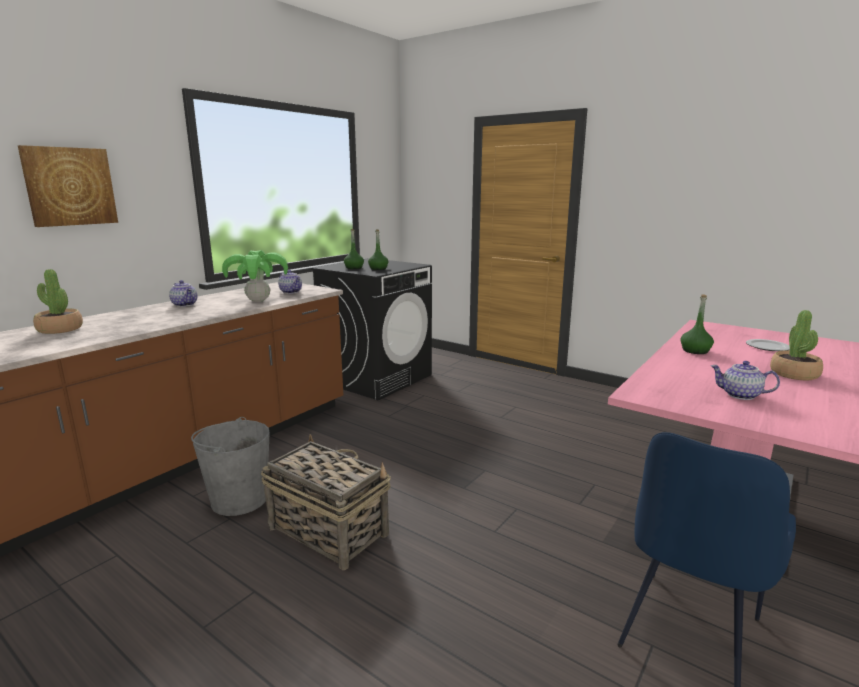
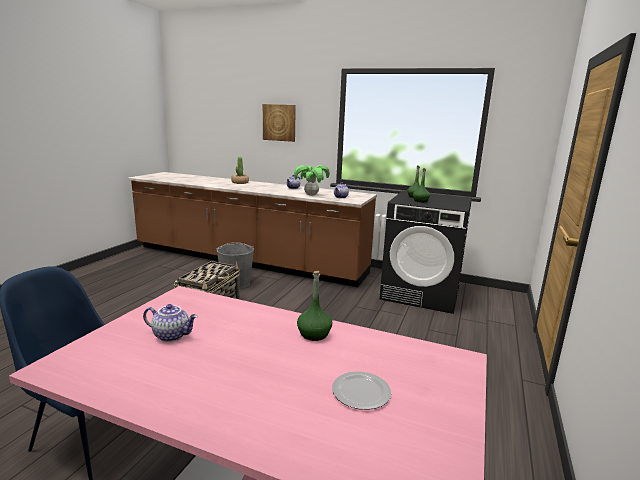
camera: 75 degrees right, 0 degrees up
teapot [711,361,780,400] -> teapot turned 90 degrees clockwise [143,304,198,342]
potted plant [770,310,823,380] -> none

